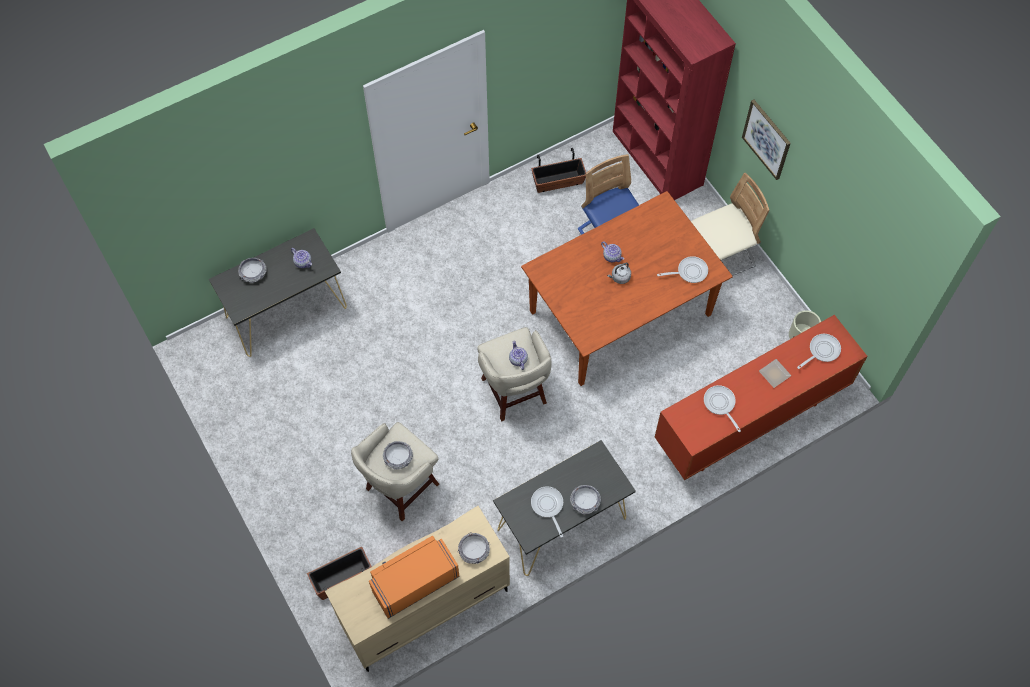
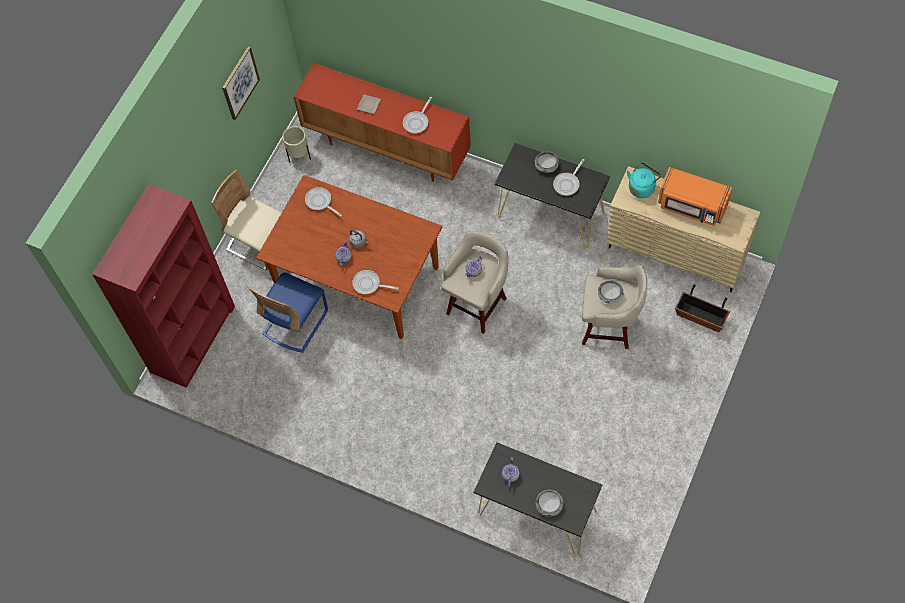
camera: 120 degrees left, 0 degrees up
bowl [458,533,490,564] -> turquoise kettle [627,162,661,198]
planter [531,148,586,193] -> none
picture [742,100,791,180] -> picture moved to [222,46,260,120]
frying pan [797,334,841,369] -> frying pan moved to [352,270,398,295]

